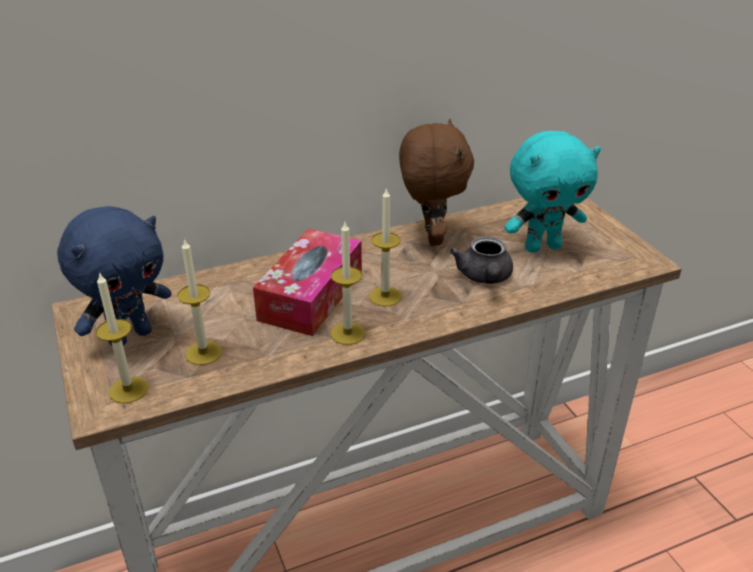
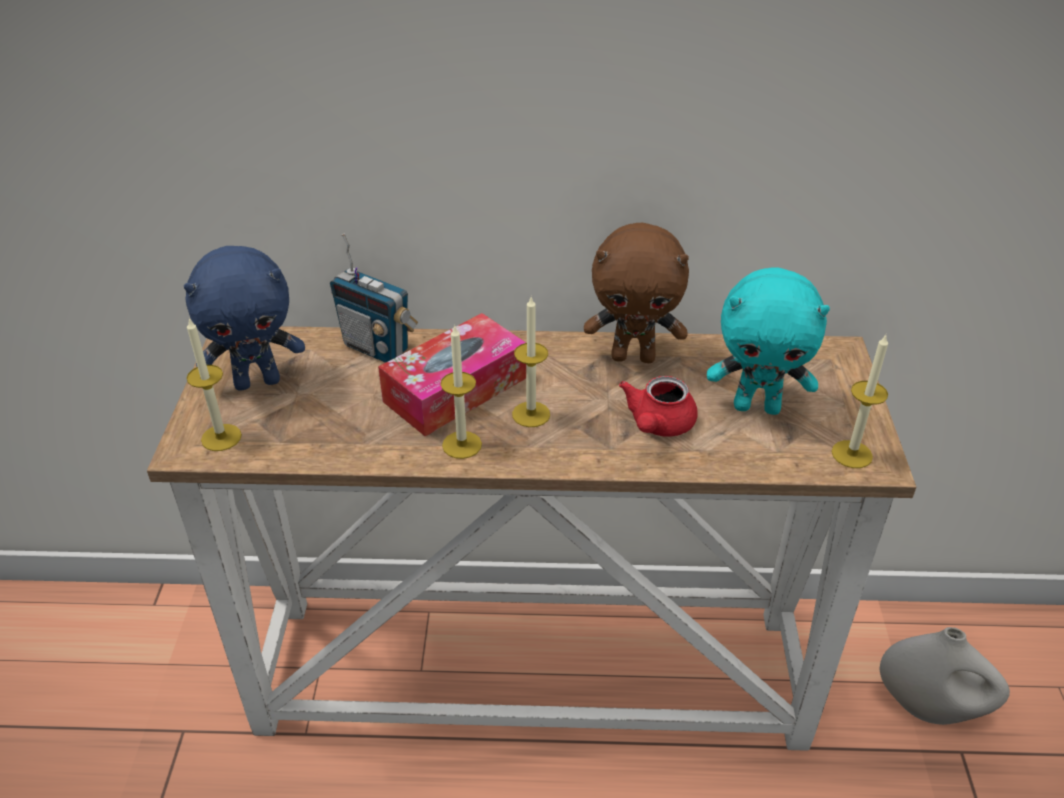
camera: 25 degrees right, 5 degrees up
candle [177,238,222,365] -> candle moved to [831,335,888,468]
brown plush toy [399,119,474,246] -> brown plush toy turned 75 degrees clockwise [584,223,689,363]
grey teapot [450,237,513,284] -> red teapot [619,376,698,437]
none -> radio [330,233,418,363]
none -> white vase [880,627,1010,725]

